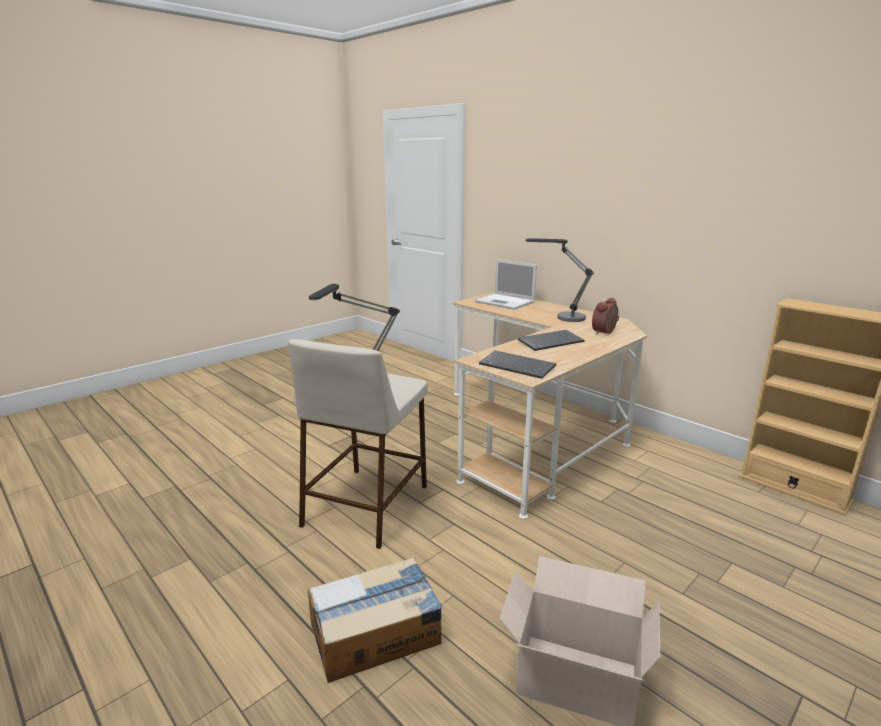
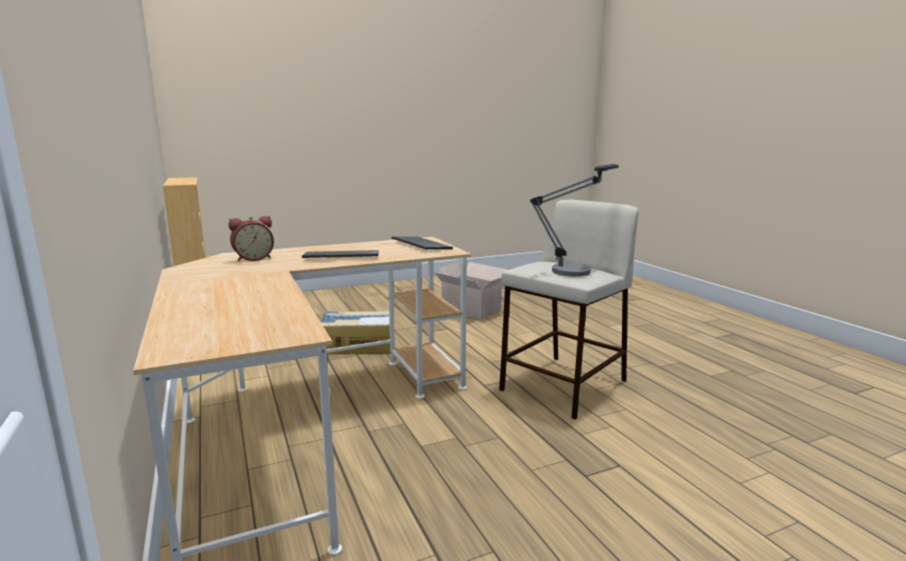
camera: 160 degrees left, 5 degrees down
cardboard box [308,557,442,683] -> cardboard box moved to [321,310,390,354]
laptop [475,259,537,310] -> none
table lamp [526,238,594,322] -> none

